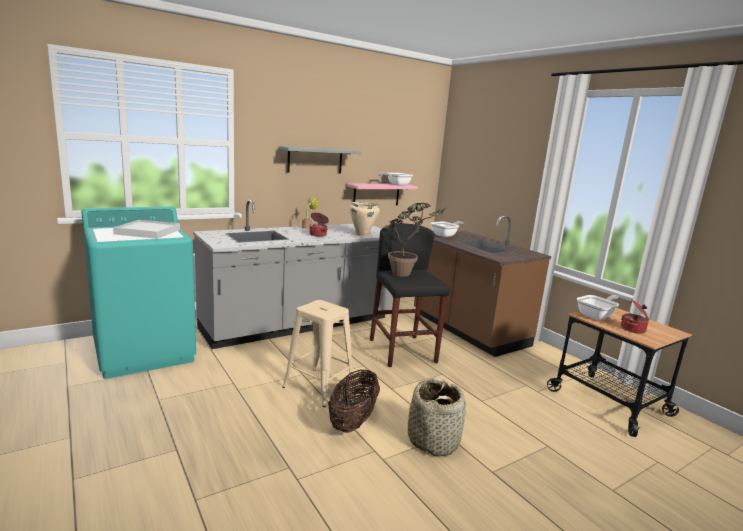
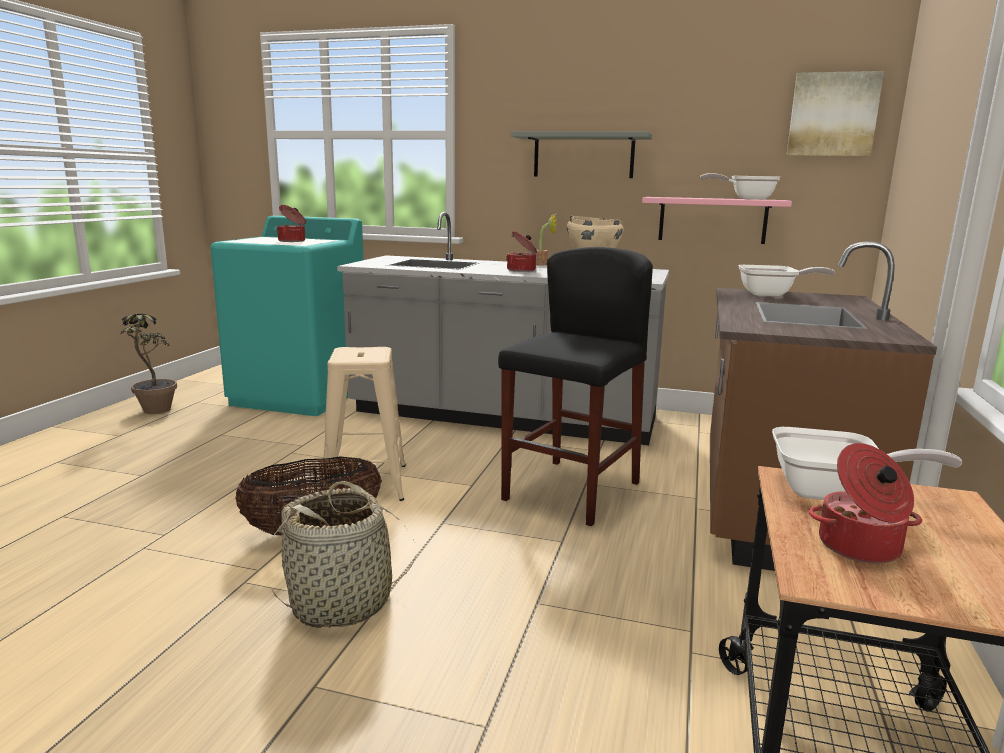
camera: 50 degrees right, 0 degrees up
white tray [113,220,180,239] -> cooking pot [276,205,306,242]
potted plant [384,203,445,277] -> potted plant moved to [121,314,177,414]
none -> picture [786,71,884,156]

